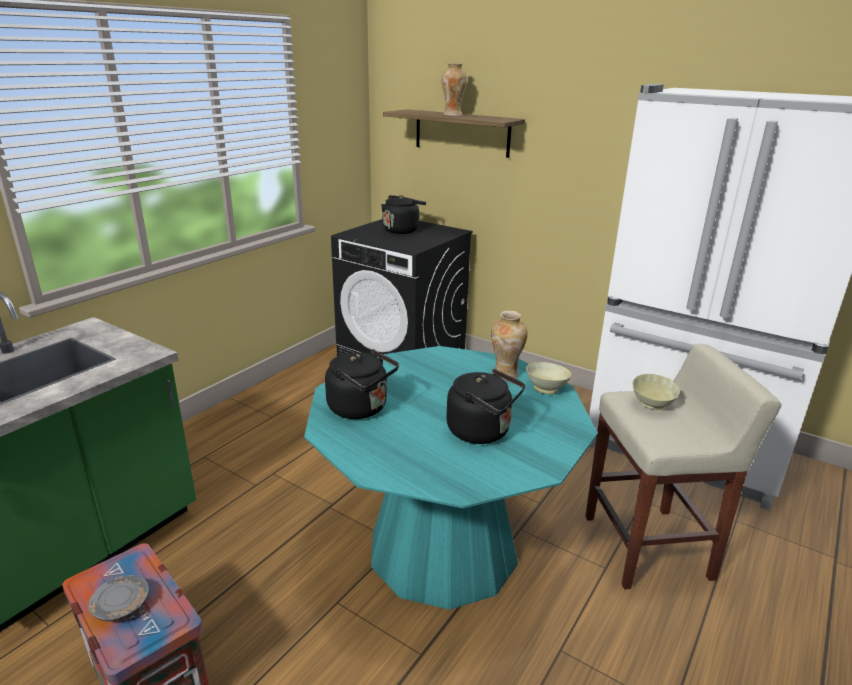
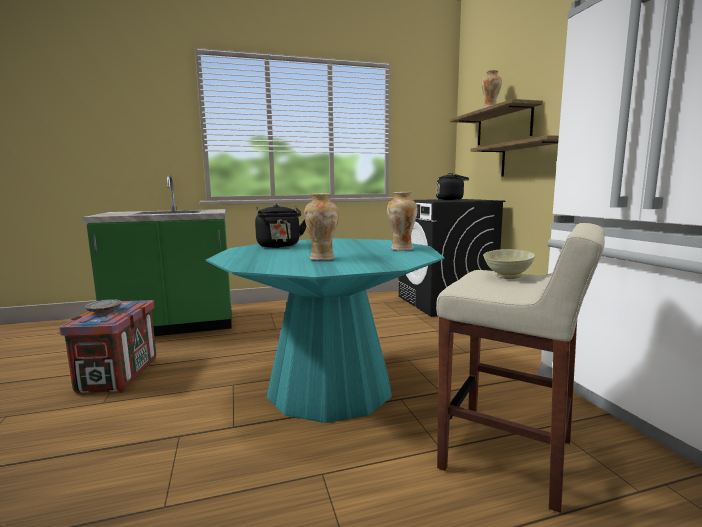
camera: 40 degrees right, 15 degrees down
black kettle [446,369,525,444] -> vase [304,193,339,261]
beige bowl [526,362,572,394] -> none
none -> shelf [470,135,559,177]

